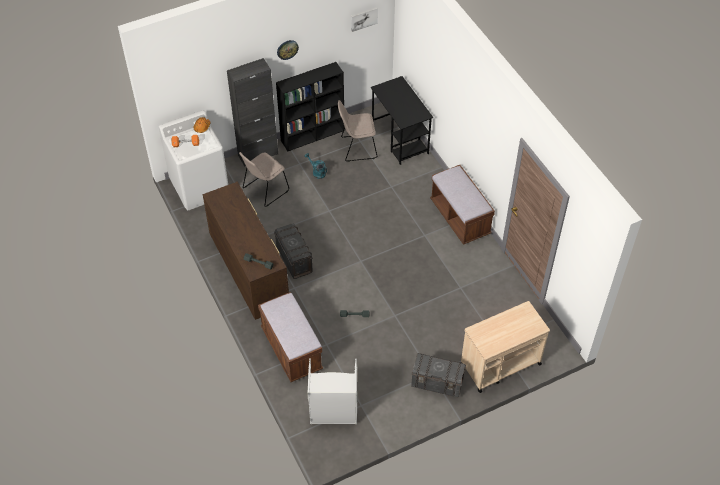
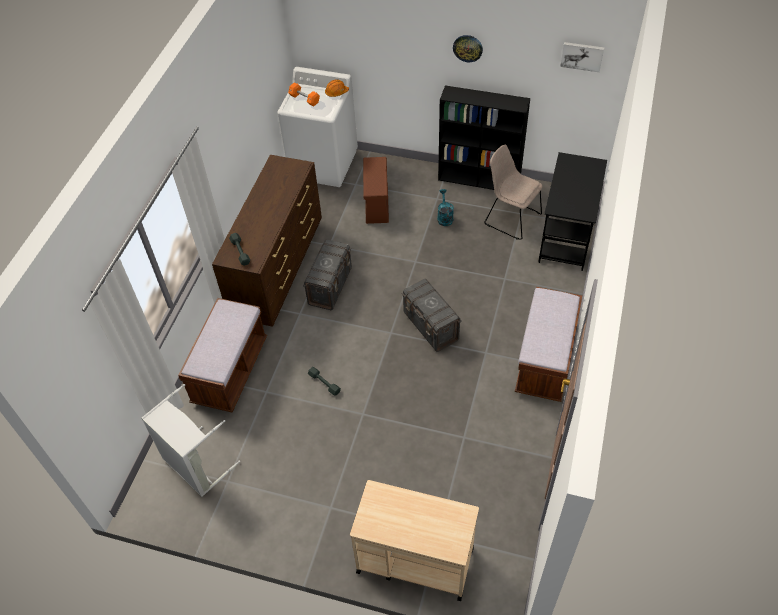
camera: 45 degrees right, 0 degrees up
black cabinet [227,58,278,167] -> none
beige chair [239,152,289,207] -> brown storage box [363,157,389,224]
grey storage box [411,353,466,398] -> grey storage box moved to [402,278,462,352]

